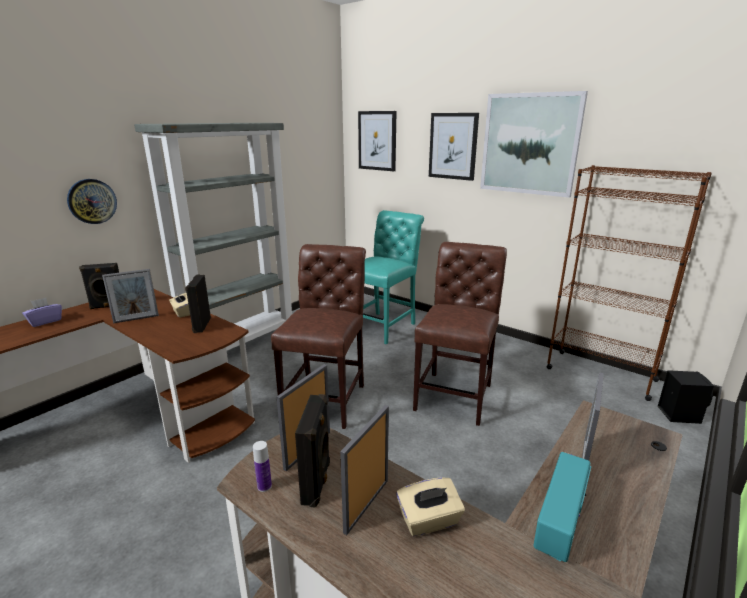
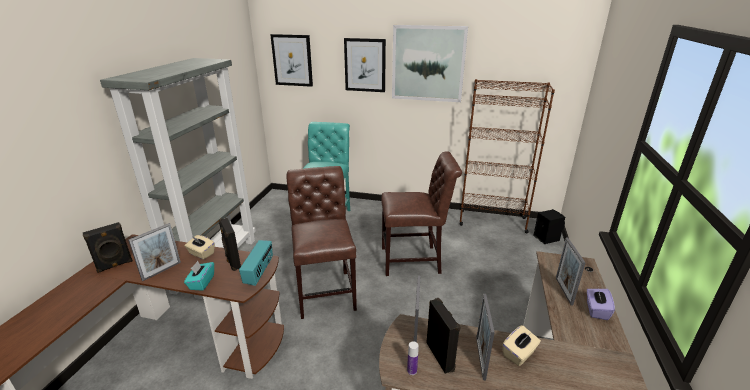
camera: 25 degrees left, 5 degrees up
purple tissue box [22,298,62,327] -> purple tissue box moved to [587,289,615,320]
wall clock [67,179,117,224] -> none
brown chair [413,242,507,426] -> brown chair turned 90 degrees clockwise [381,151,462,276]
radio [534,452,591,562] -> radio moved to [239,240,273,286]
none -> turquoise tissue box [184,261,214,291]

